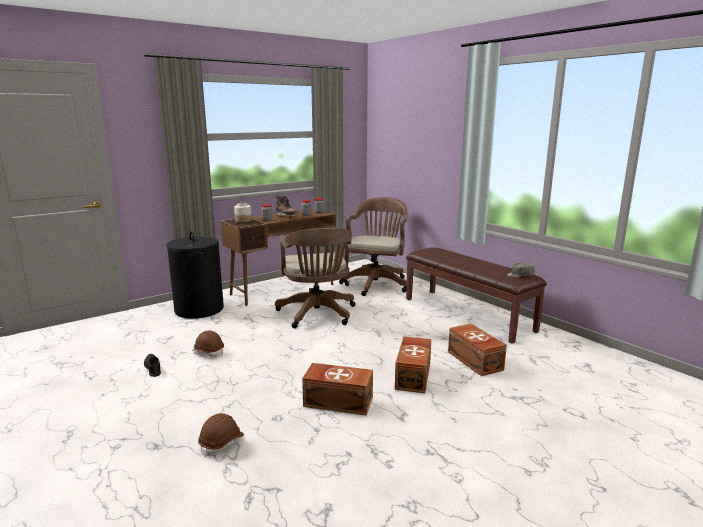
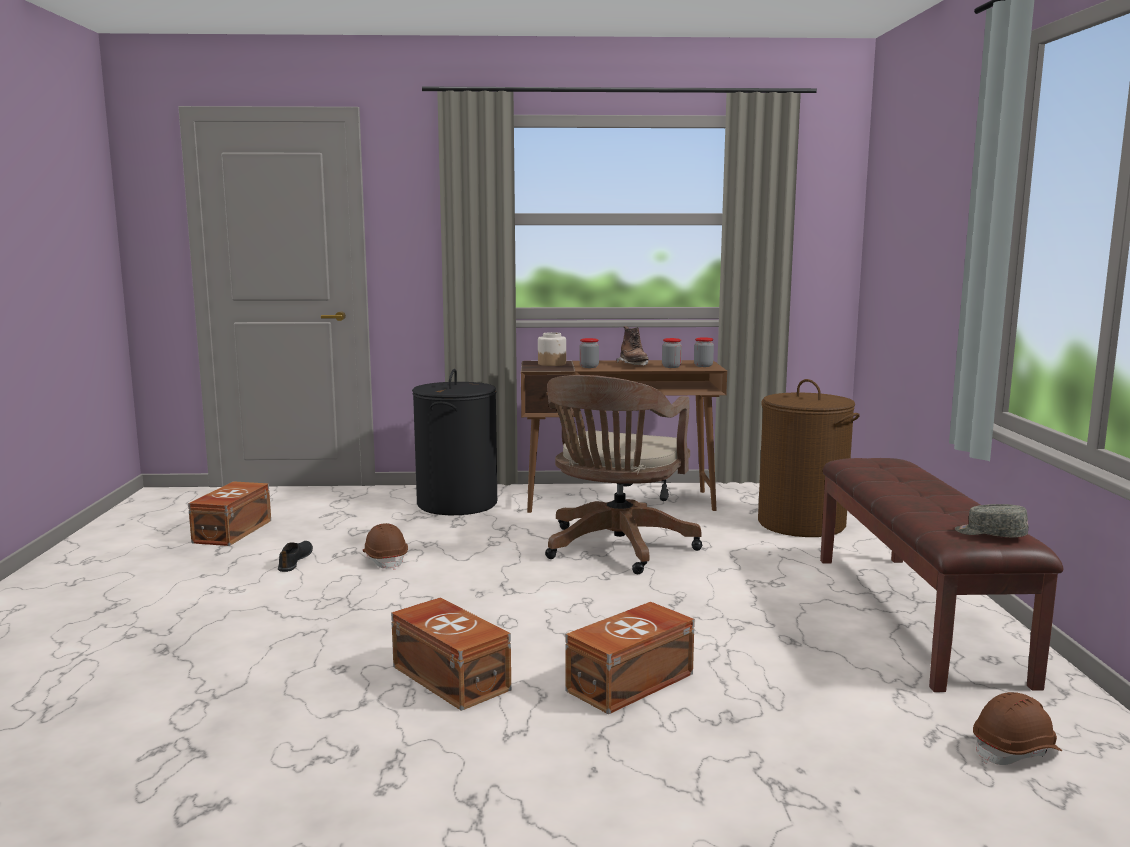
camera: 35 degrees right, 5 degrees down
brown hard hat [198,413,244,458] -> brown hard hat moved to [973,692,1063,765]
brown office chair [339,197,407,296] -> brown laundry basket [758,379,860,537]
brown storage box [448,324,507,376] -> brown storage box moved to [188,481,271,546]

